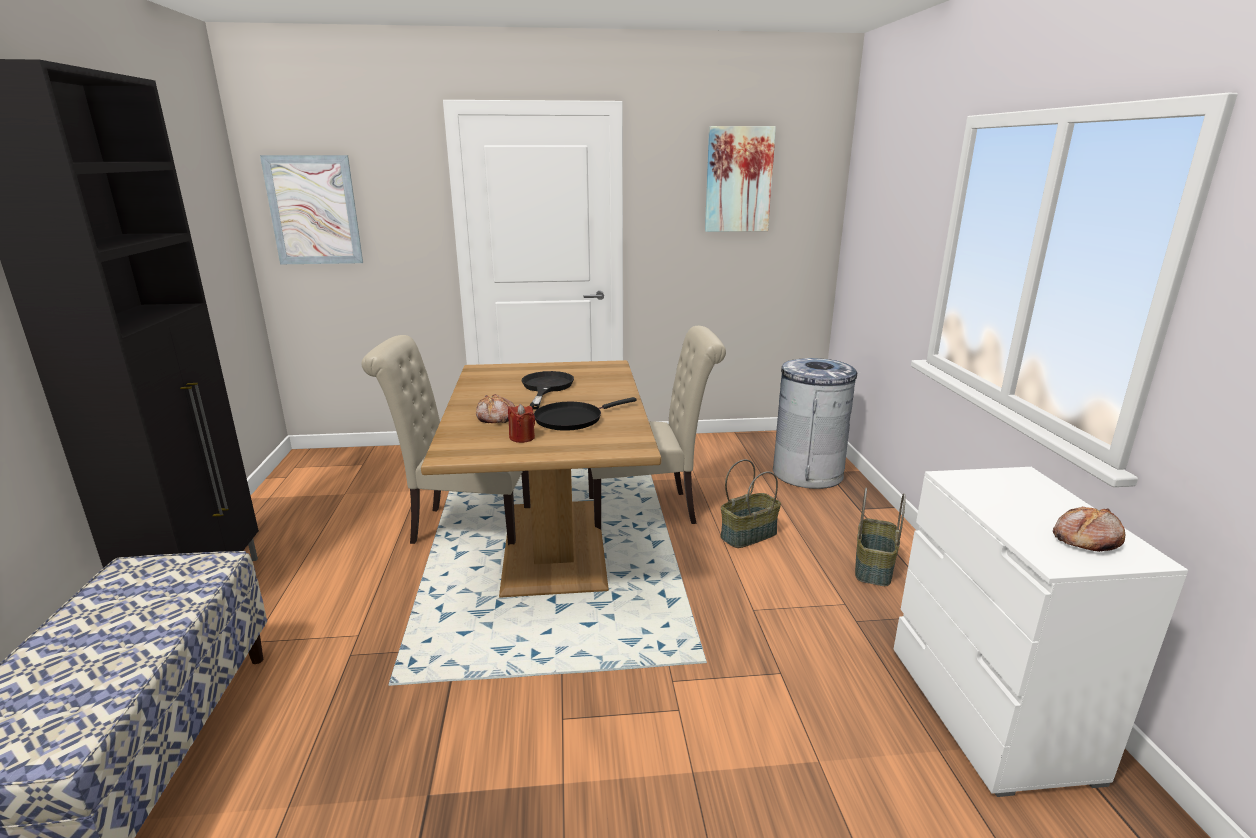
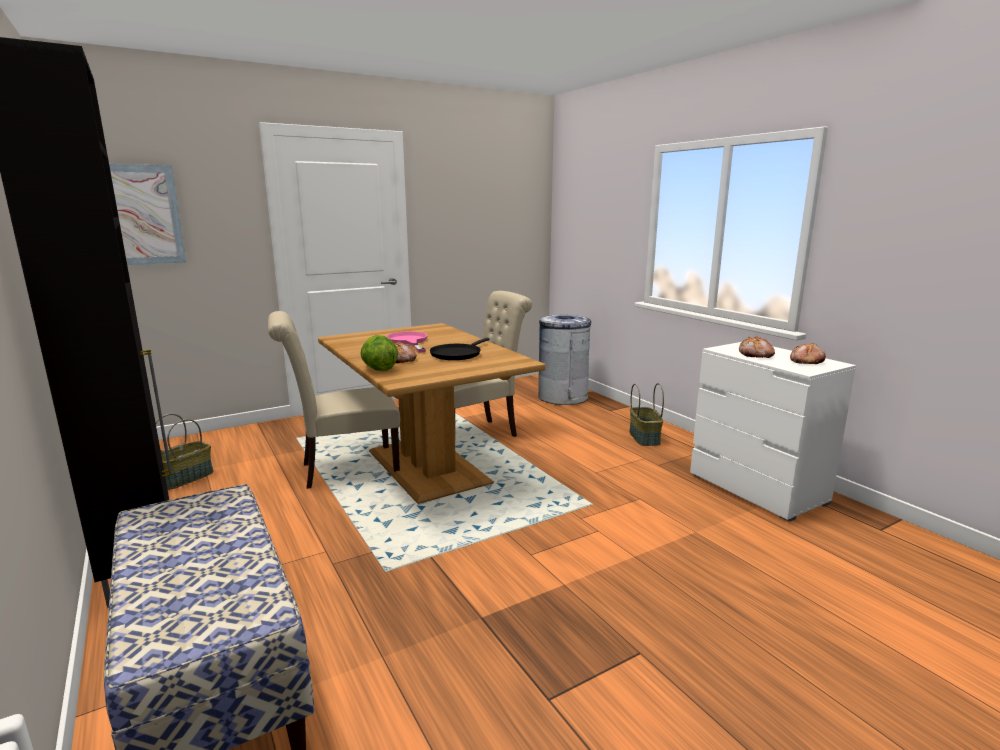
camera: 25 degrees left, 5 degrees down
red candle [508,404,535,443] -> none
black frying pan [522,371,574,410] -> pink frying pan [386,331,428,353]
picture [705,126,776,232] -> none
basket [721,459,781,548] -> basket moved to [155,414,214,490]
none -> lettuce [360,335,398,371]
none -> bread [739,336,775,358]

